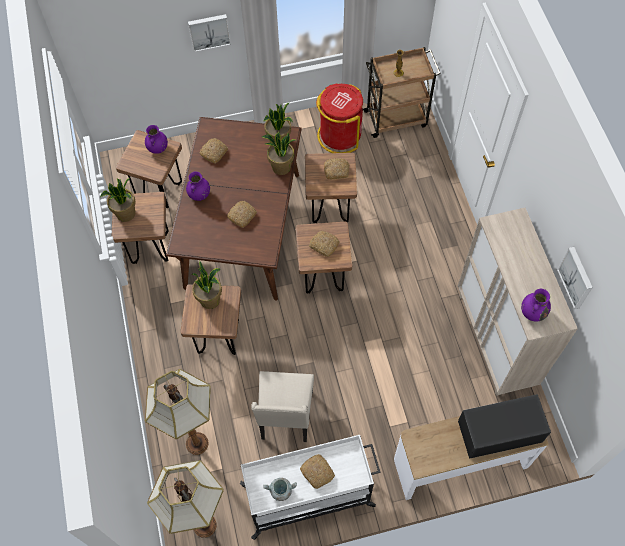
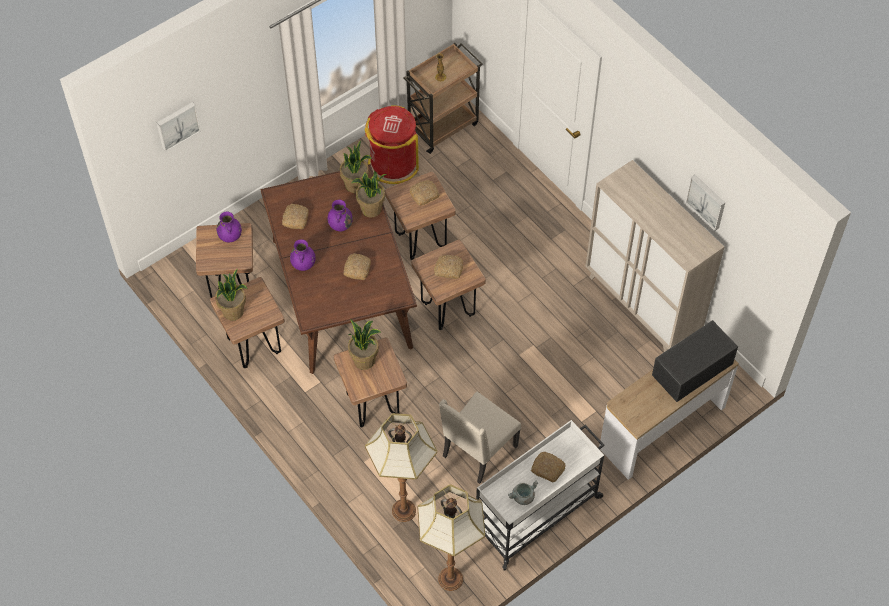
camera: 25 degrees left, 5 degrees down
picture [188,14,231,52] -> picture moved to [157,102,201,152]
beige chair [251,371,314,442] -> beige chair turned 60 degrees clockwise [439,392,521,484]
purple vase [521,289,551,322] -> purple vase moved to [327,200,353,232]

